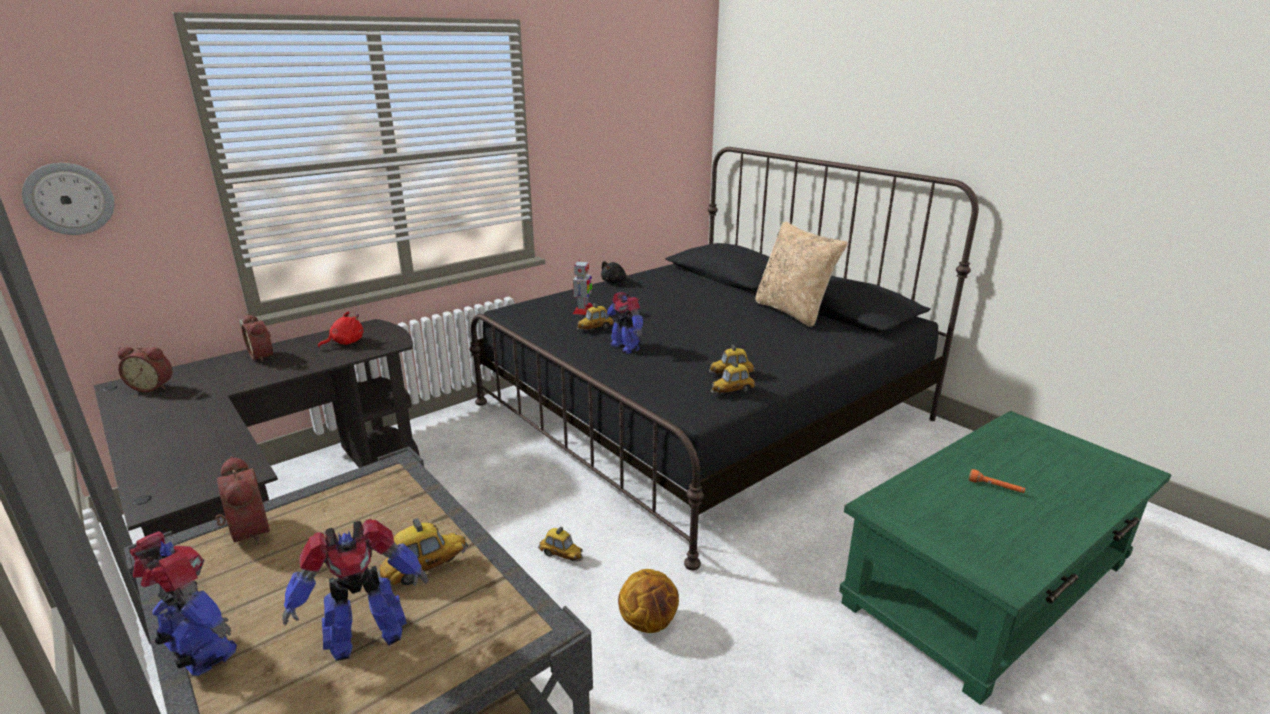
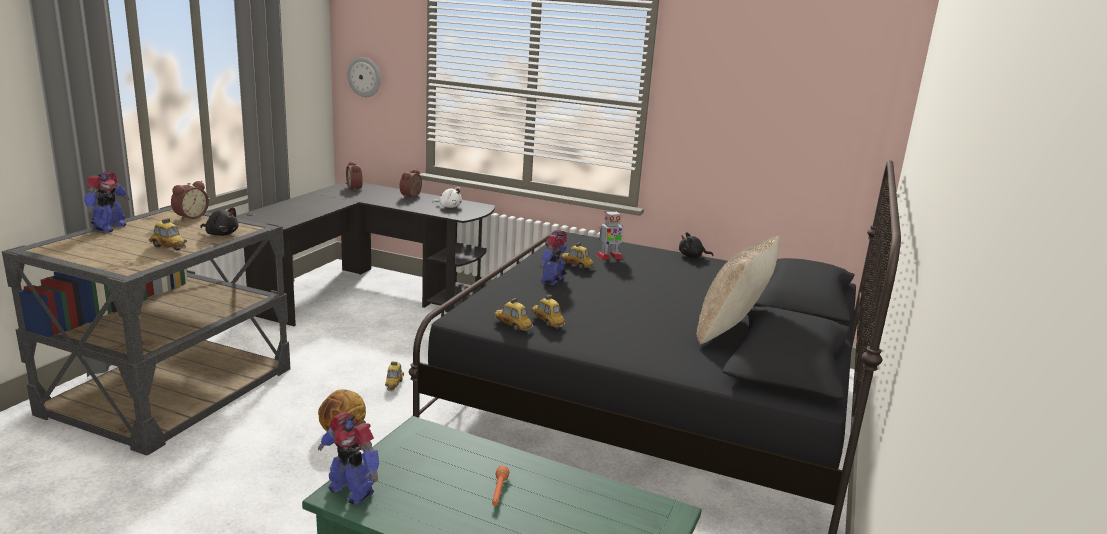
camera: 60 degrees right, 5 degrees down
toy robot [282,519,428,661] -> toy robot moved to [318,412,379,505]
red plush toy [318,311,364,348] -> white plush toy [432,187,462,208]
none -> black plush toy [200,208,239,236]

